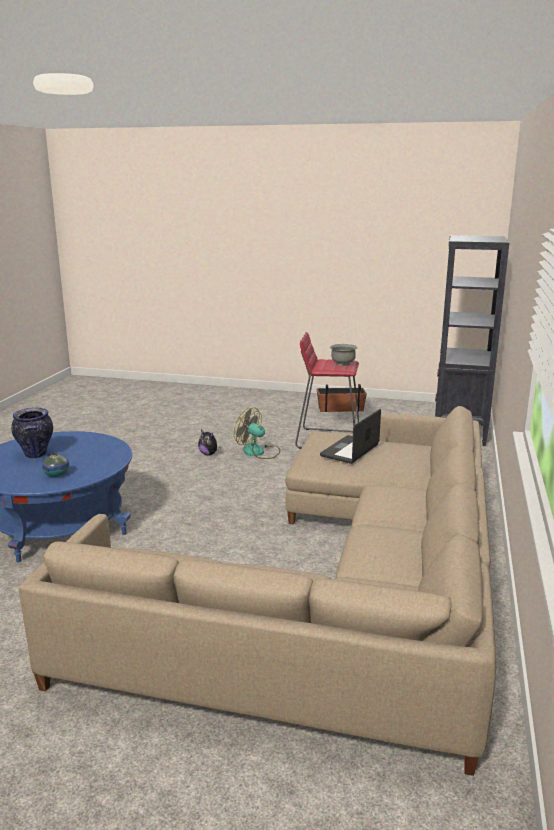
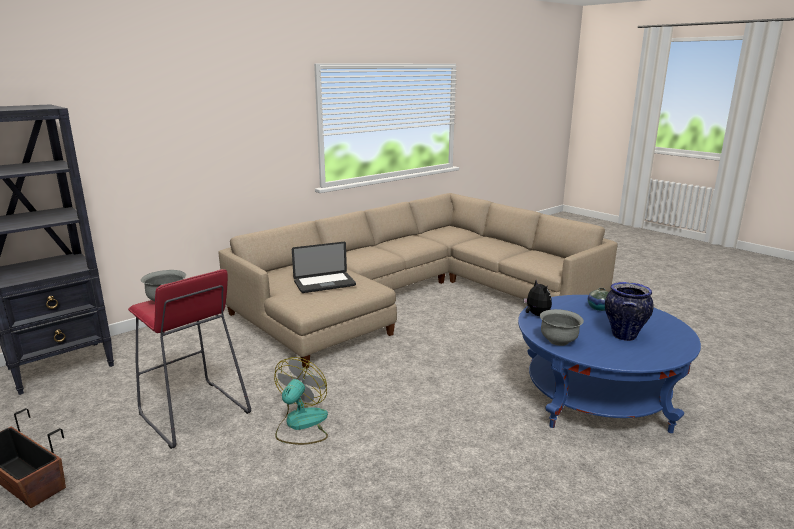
camera: 145 degrees left, 0 degrees up
plush toy [198,430,221,456] -> plush toy moved to [523,280,552,316]
fan [234,407,280,459] -> fan turned 135 degrees counterclockwise [274,357,328,445]
none -> grey bowl [540,309,584,346]

